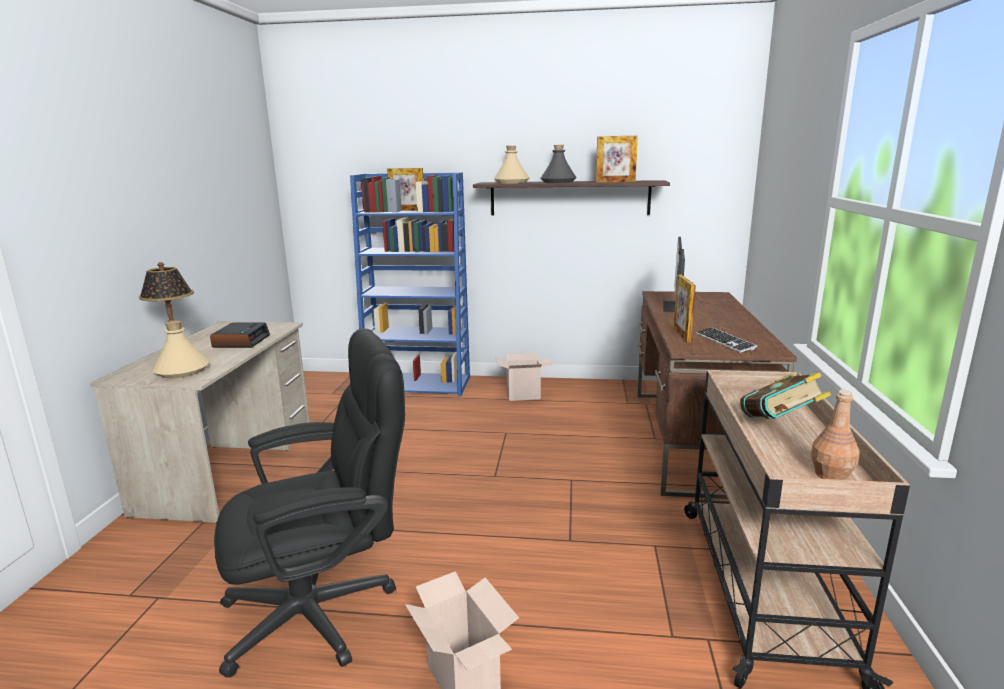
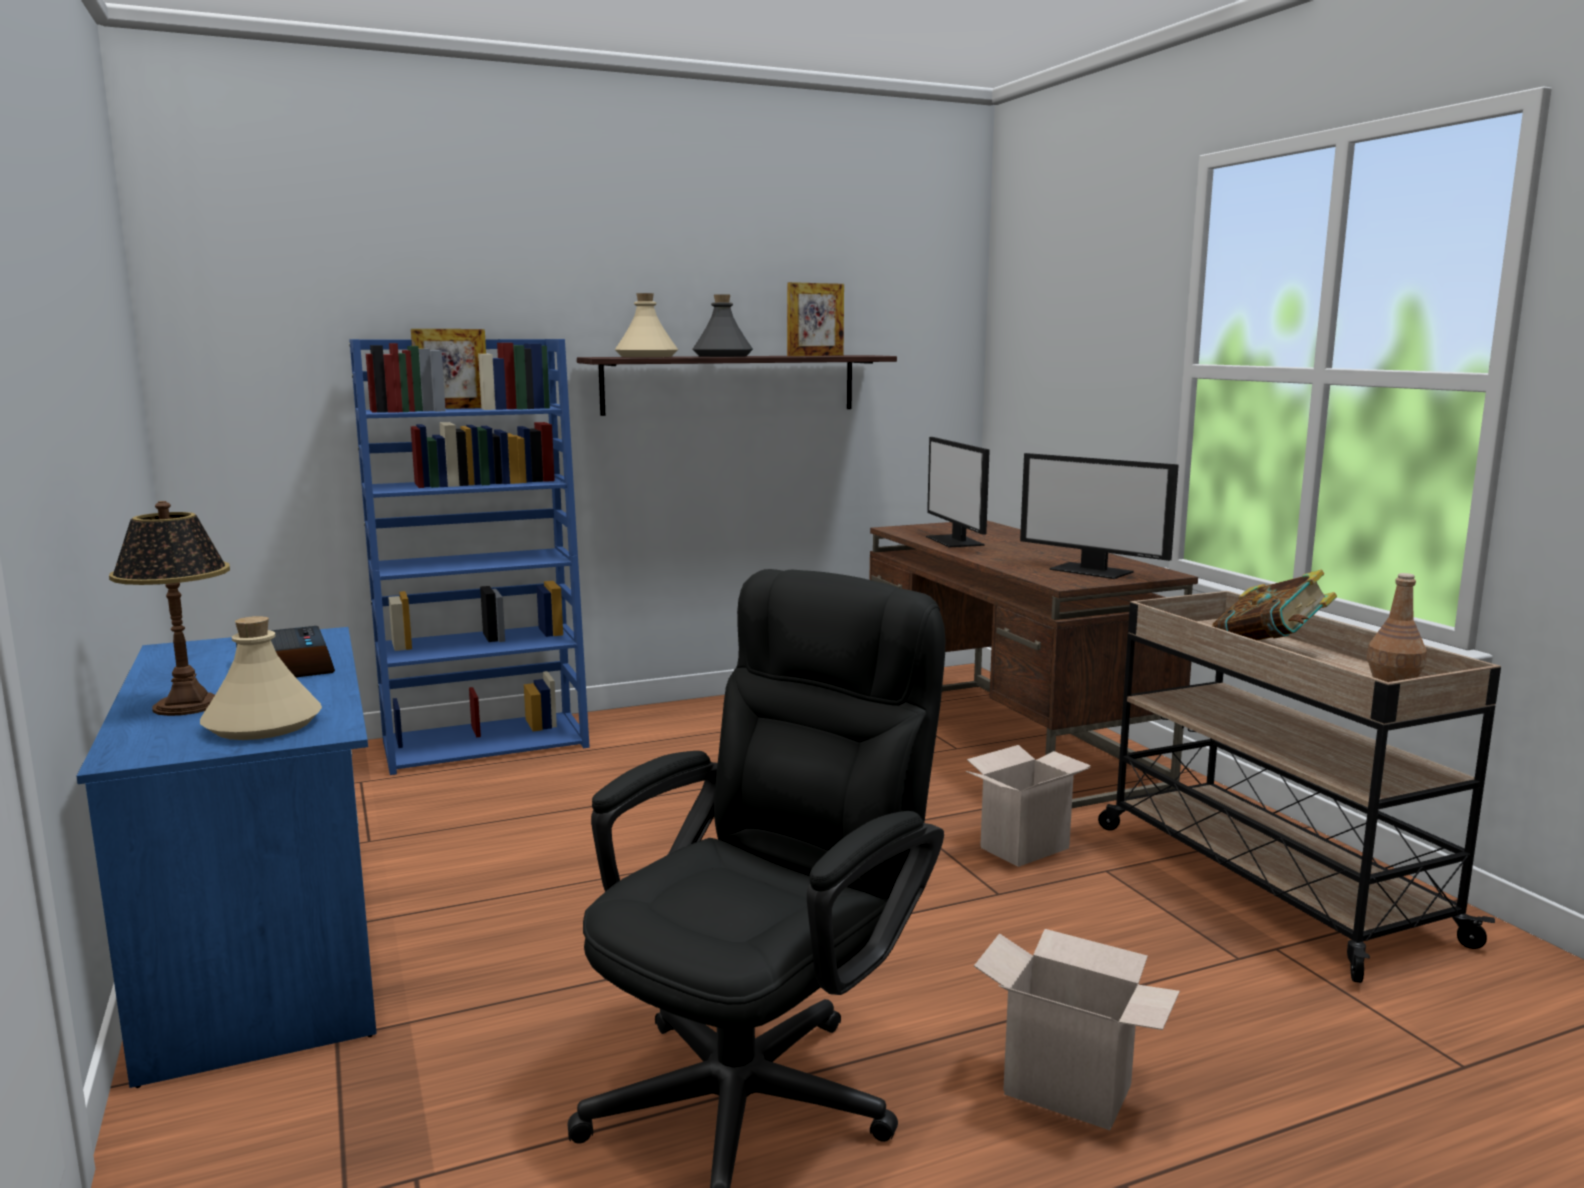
camera: 30 degrees left, 5 degrees down
beige desk [90,321,310,523] -> blue desk [76,627,377,1088]
cardboard box [496,353,552,401] -> cardboard box moved to [966,745,1091,867]
picture frame [673,275,696,343] -> none
keyboard [696,327,757,353] -> monitor [1020,453,1179,579]

